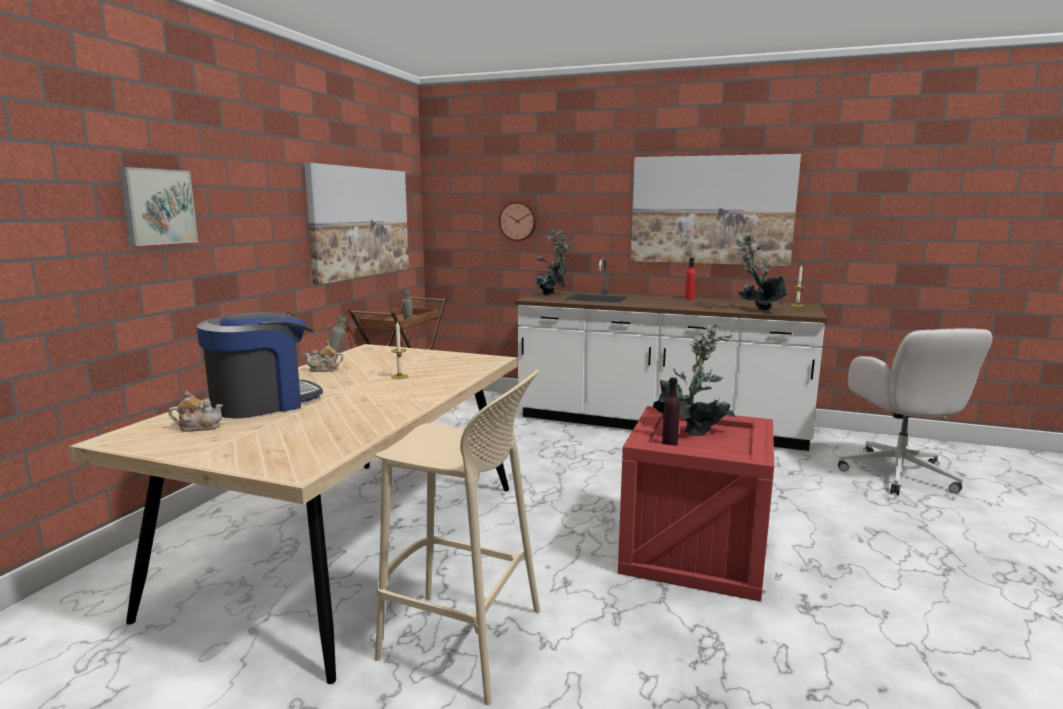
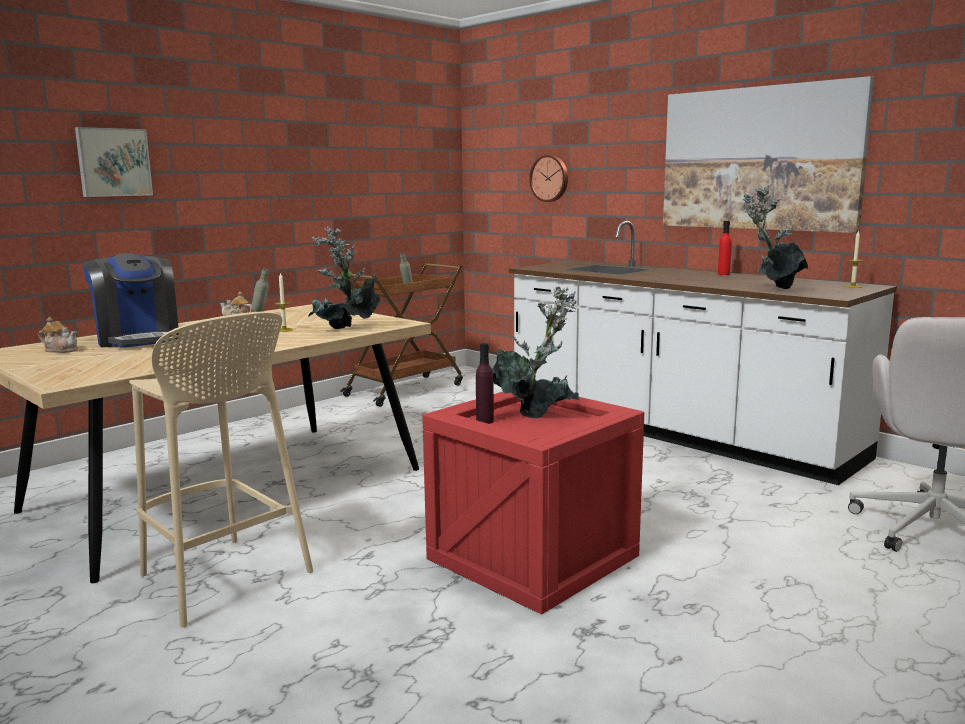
camera: 25 degrees right, 0 degrees up
coffee machine [197,312,323,418] -> coffee machine turned 75 degrees clockwise [82,253,179,348]
picture [304,163,409,285] -> none
potted plant [536,229,573,295] -> potted plant moved to [308,226,380,329]

